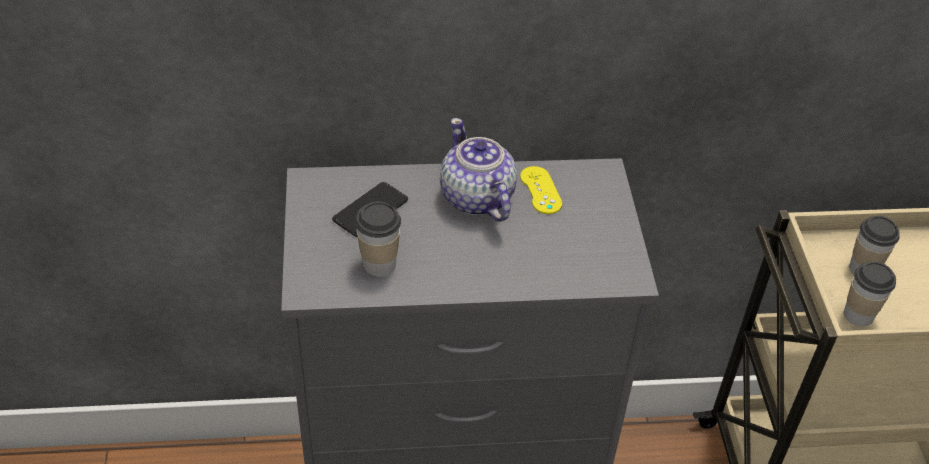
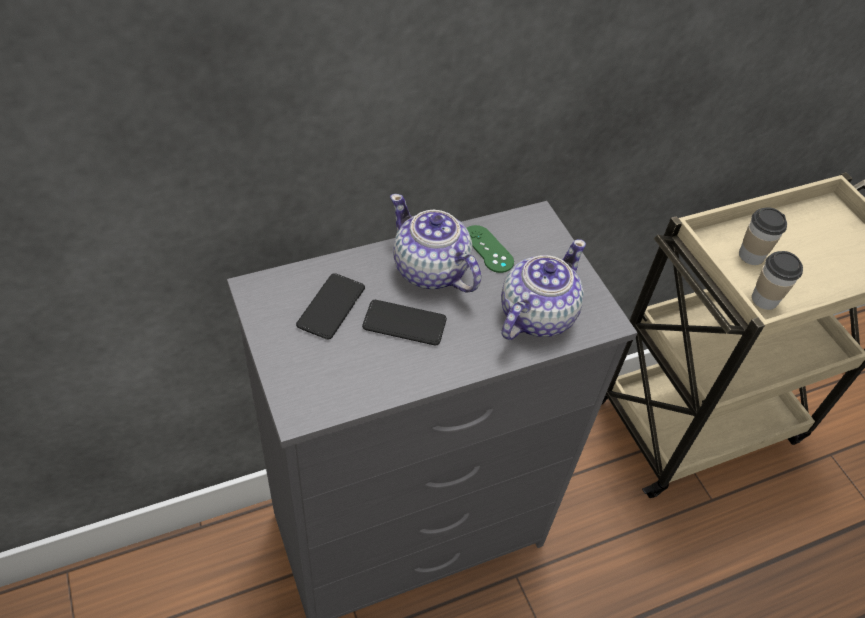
camera: 20 degrees left, 5 degrees up
cup [355,202,401,277] -> none
yellow game controller [520,166,562,214] -> green game controller [467,225,514,273]
none -> phone [362,300,447,346]
none -> teapot [501,239,586,340]

